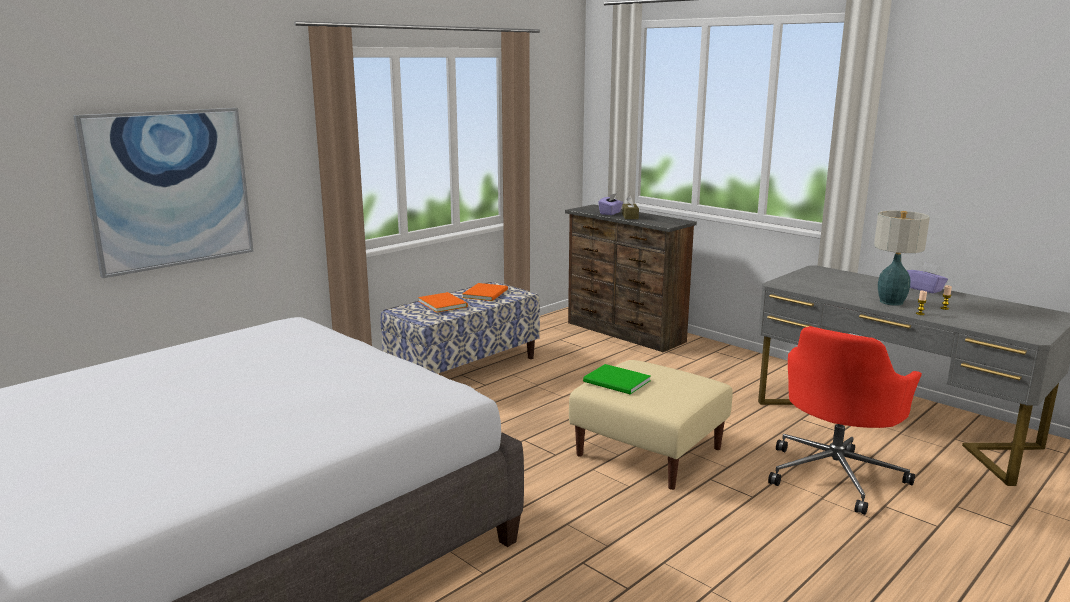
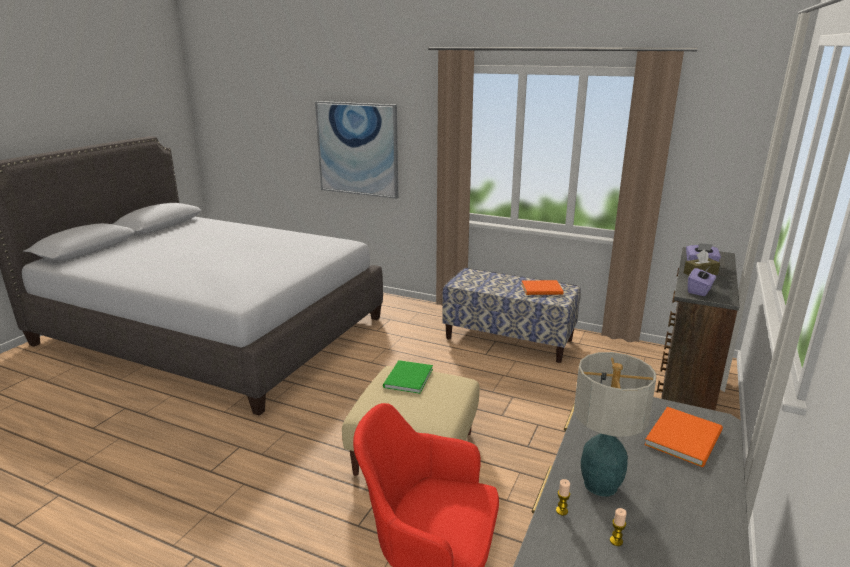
camera: 70 degrees right, 5 degrees up
orange book [418,292,468,312] -> orange book moved to [644,407,723,467]
purple tissue box [907,262,948,293] -> purple tissue box moved to [688,268,716,296]

